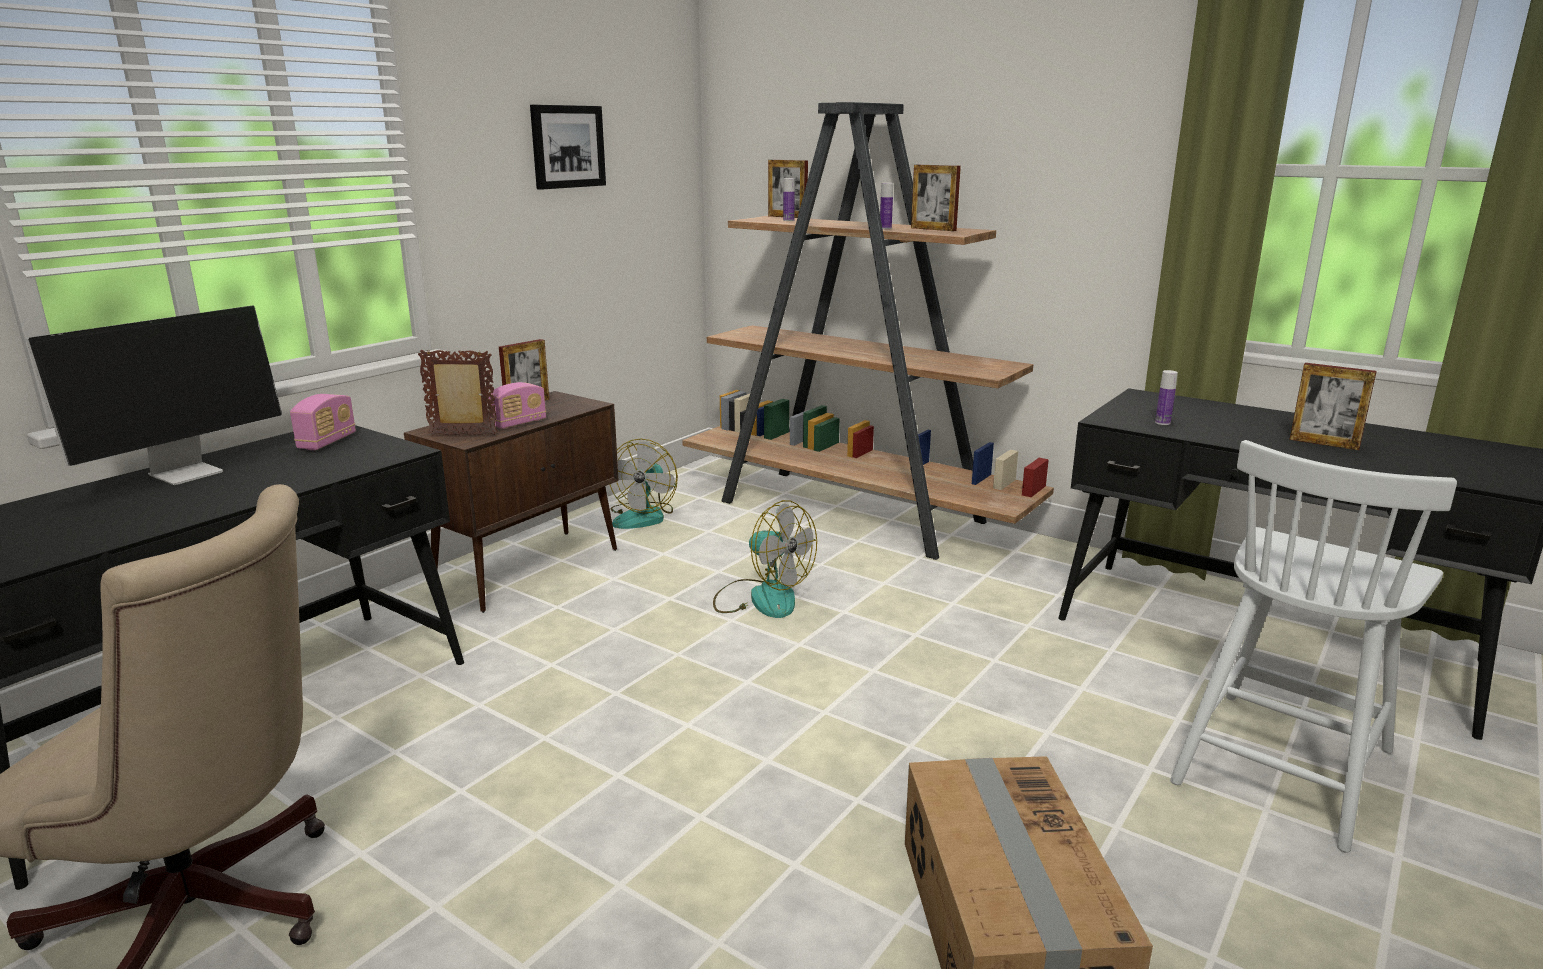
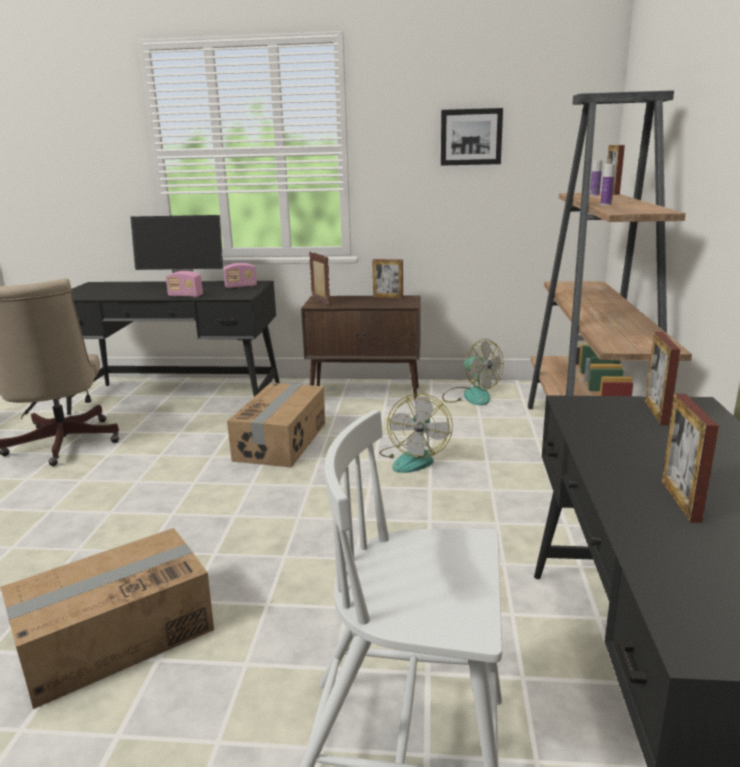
camera: 60 degrees right, 0 degrees up
radio [489,382,546,429] -> radio moved to [166,271,203,297]
fan [610,439,678,529] -> fan turned 120 degrees counterclockwise [442,339,503,406]
picture frame [911,165,961,231] -> picture frame moved to [645,332,680,426]
bottle [1155,370,1178,425] -> none
none -> cardboard box [227,383,325,468]

